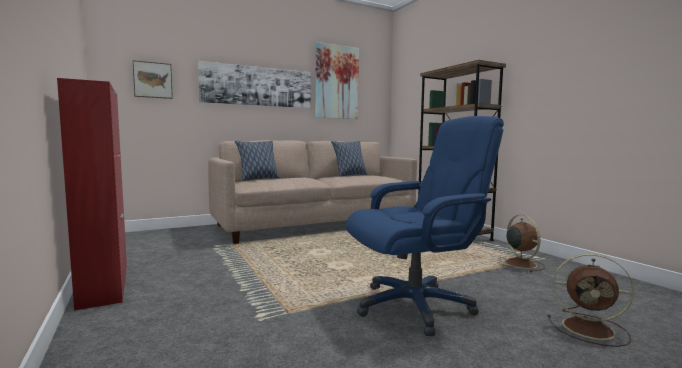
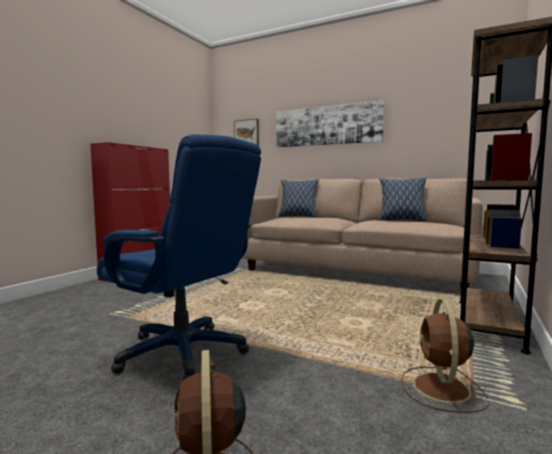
camera: 55 degrees right, 0 degrees up
picture [315,42,359,119] -> none
brown fan [500,215,545,272] -> brown fan turned 150 degrees clockwise [401,299,489,413]

